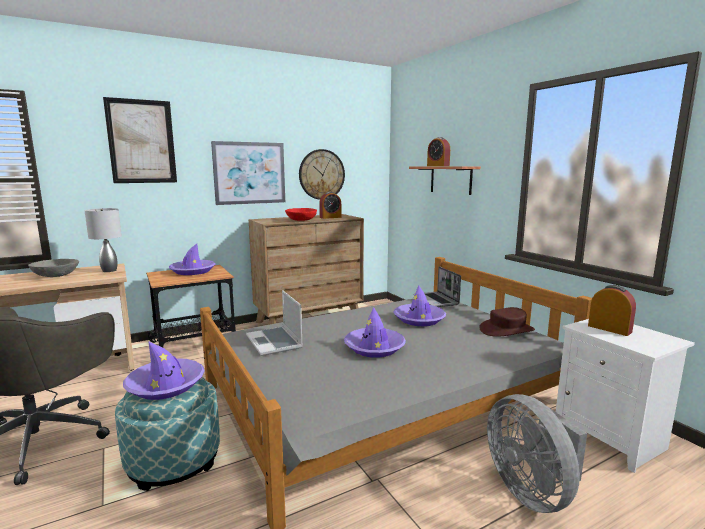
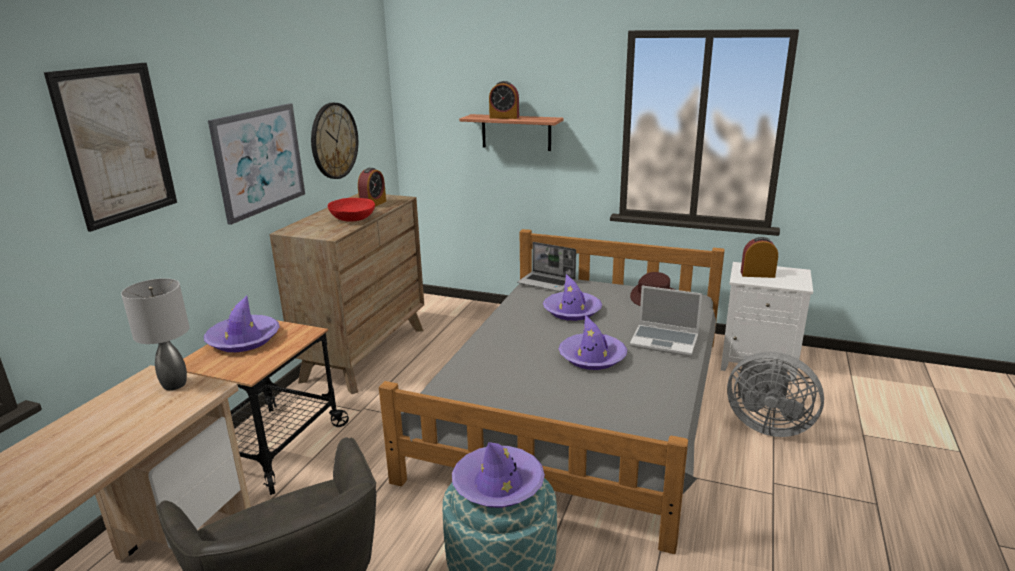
camera: 40 degrees left, 10 degrees up
grey bowl [28,259,79,277] -> none
laptop [246,290,303,356] -> laptop moved to [630,286,702,356]

